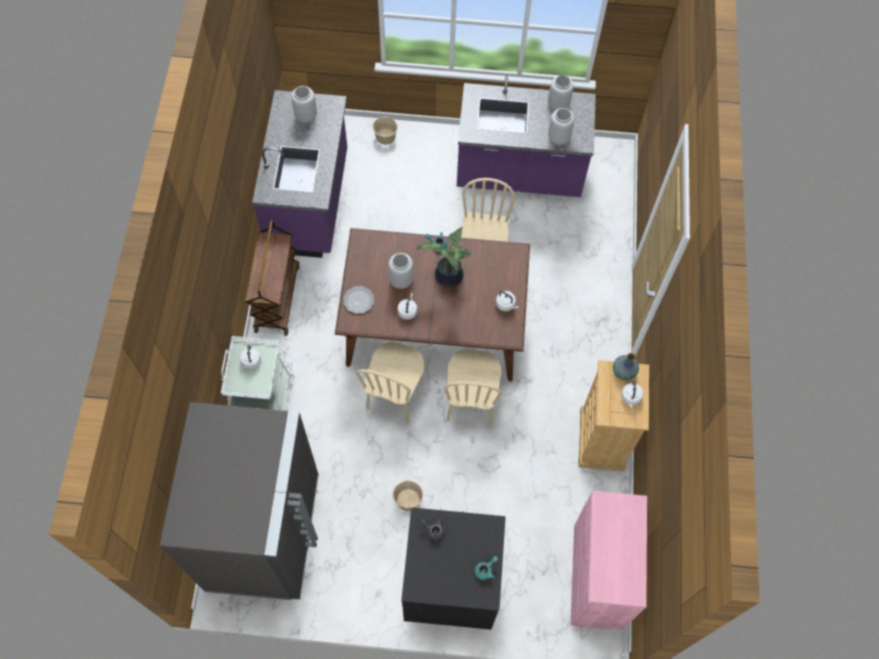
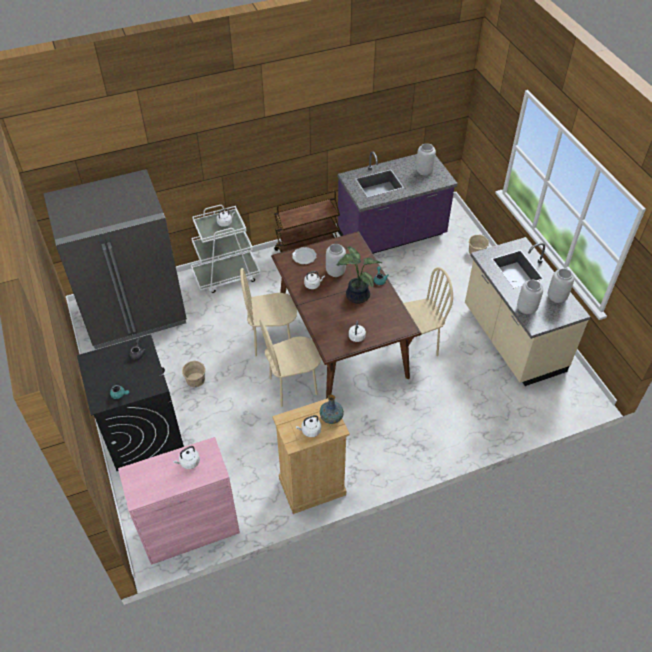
camera: 65 degrees right, 15 degrees down
purple counter [457,74,596,197] -> beige counter [465,237,590,386]
none -> white kettle [173,446,200,469]

